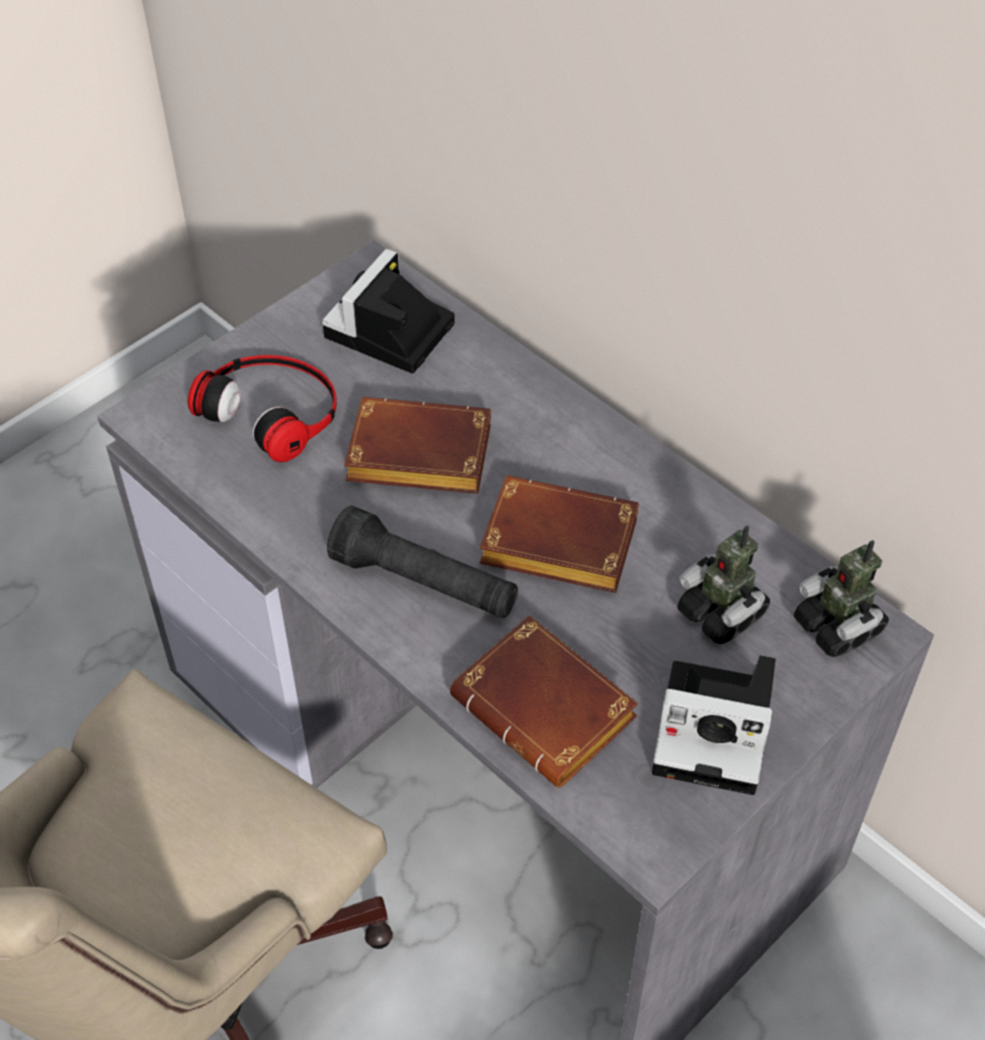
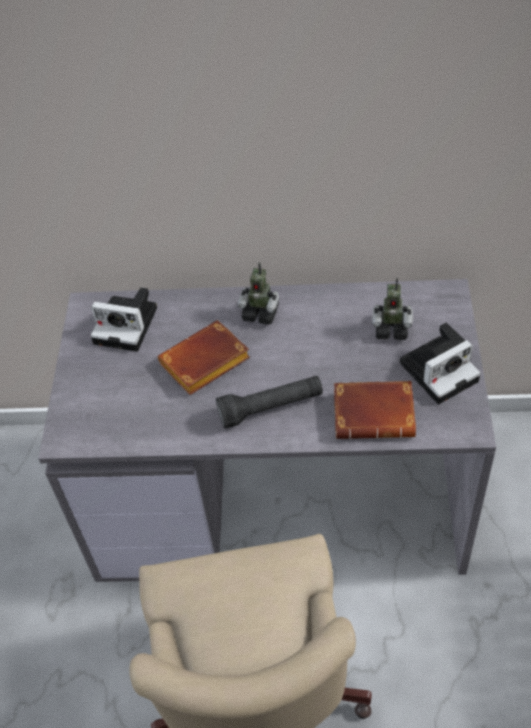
camera: 40 degrees left, 0 degrees up
headphones [188,355,337,462] -> none
camera [322,249,455,374] -> camera turned 60 degrees counterclockwise [90,287,157,352]
brown book [479,476,639,593] -> none
toy robot [794,540,889,657] -> toy robot moved to [238,262,279,325]

